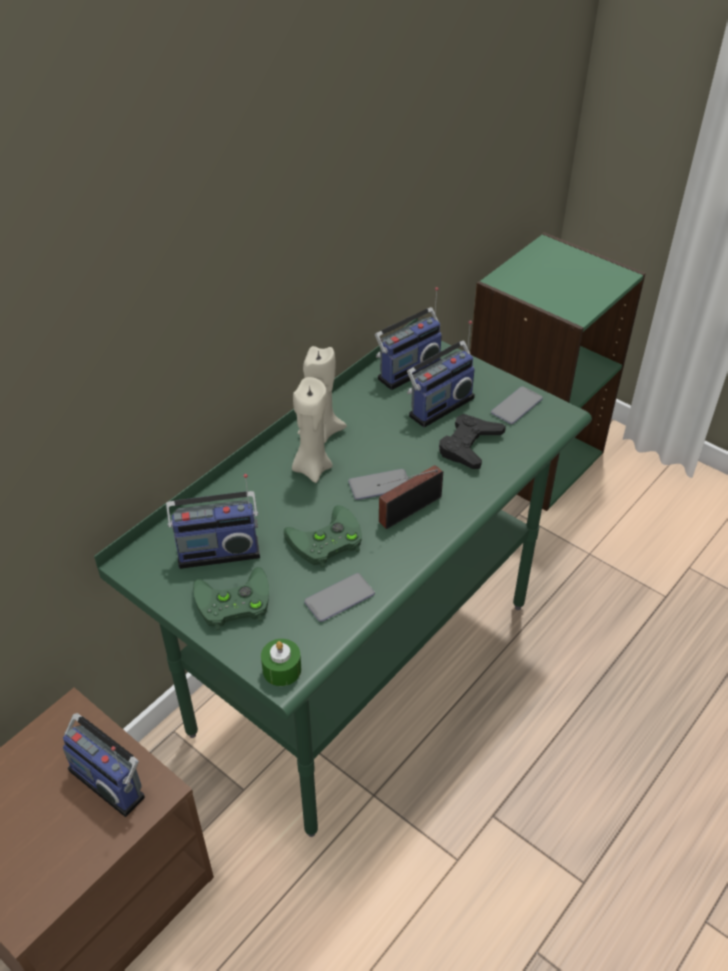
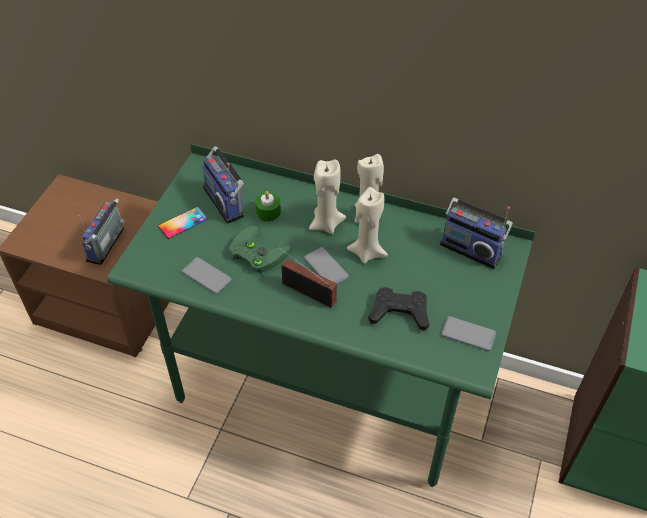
camera: 70 degrees right, 5 degrees up
green game controller [193,567,269,630] -> phone [158,206,208,239]
green candle [261,639,301,686] -> green candle moved to [255,191,281,222]
radio [407,321,475,428] -> none
none -> beige candle [347,187,388,264]

